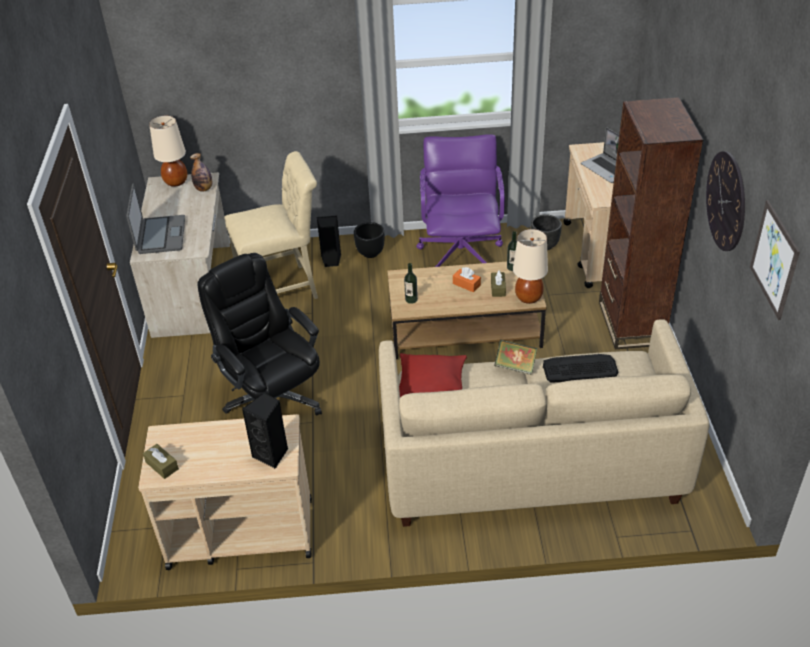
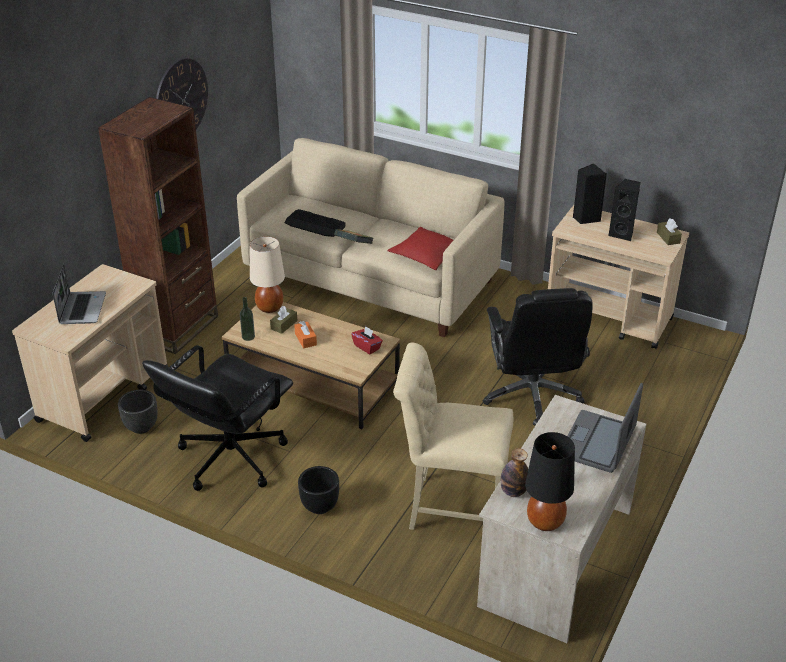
camera: 150 degrees left, 5 degrees down
beige table lamp [149,116,187,187] -> black table lamp [525,432,575,531]
black speaker [316,215,341,267] -> black speaker moved to [609,179,641,241]
bottle [404,263,418,304] -> red tissue box [351,326,383,354]
purple office chair [416,134,505,267] -> black office chair [142,345,293,491]
picture [750,200,800,320] -> none

